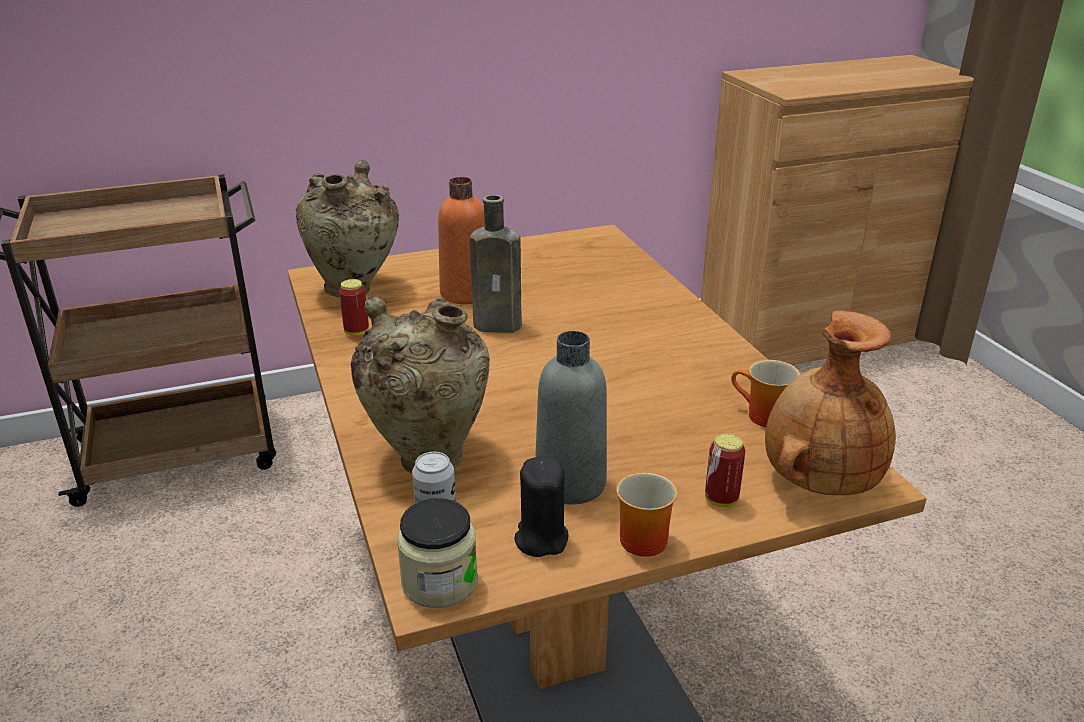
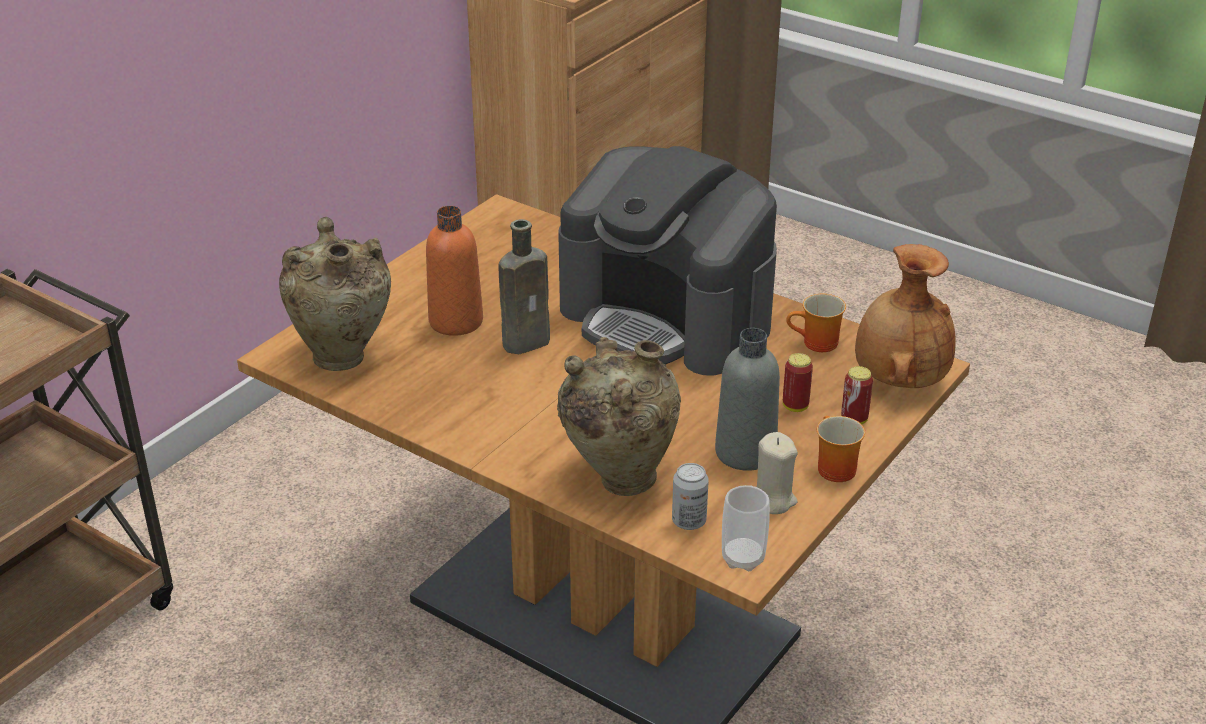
camera: 35 degrees left, 5 degrees up
can [339,279,369,336] -> can moved to [783,353,813,412]
jar [397,498,477,608] -> cup [722,485,770,571]
black candle [514,456,568,557] -> beige candle [757,432,798,514]
none -> coffee machine [558,146,777,376]

